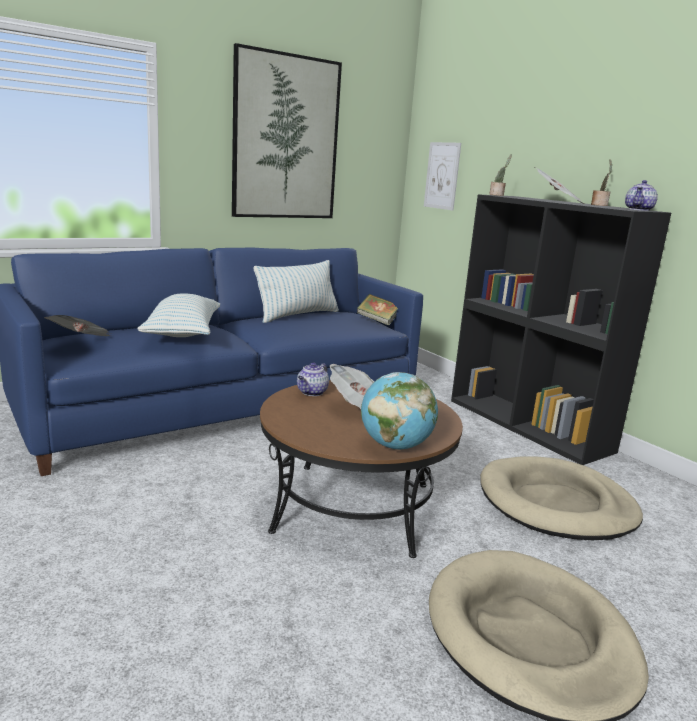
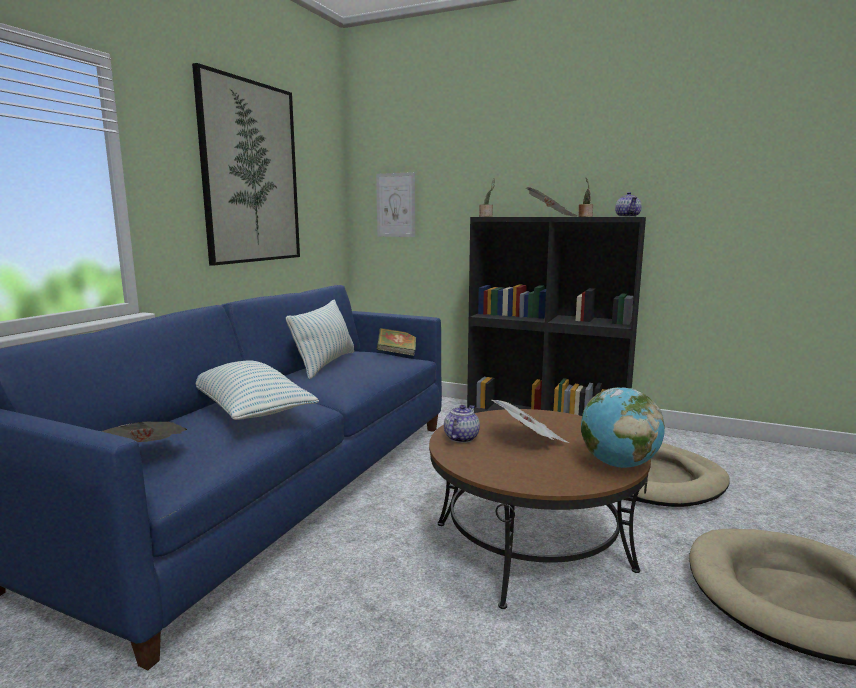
camera: 30 degrees left, 5 degrees down
teapot [297,362,329,396] -> teapot turned 150 degrees counterclockwise [444,405,480,443]

